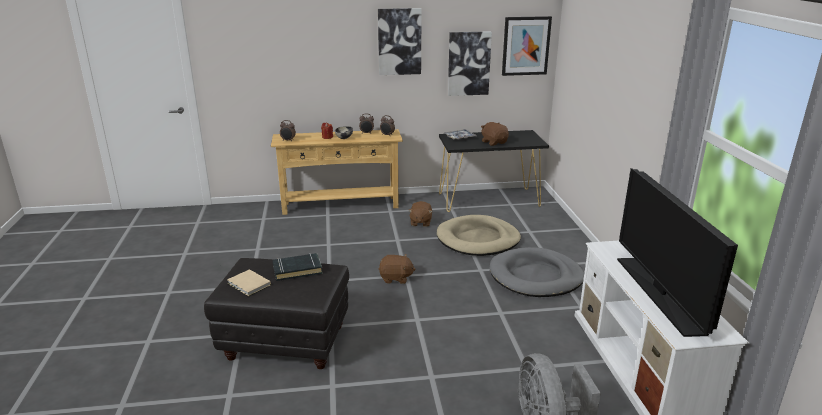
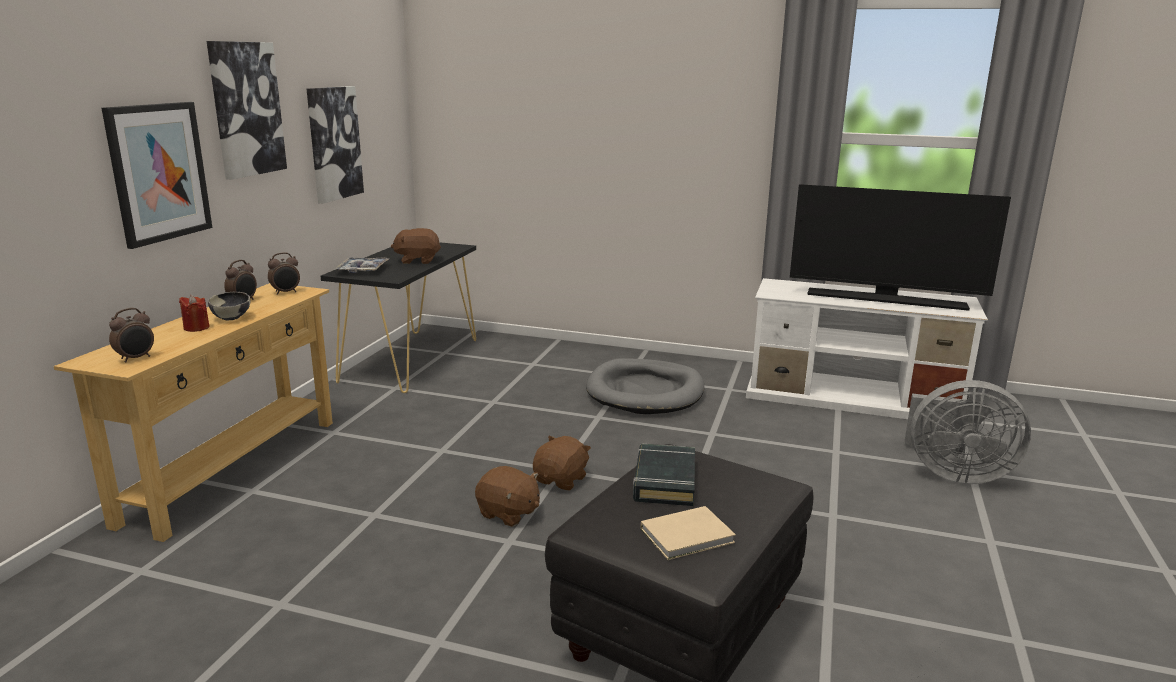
camera: 65 degrees left, 5 degrees down
brown plush toy [408,201,432,227] -> brown plush toy moved to [475,466,540,527]
beige dog bed [437,215,521,256] -> none
picture [502,16,552,76] -> picture moved to [102,102,212,249]

